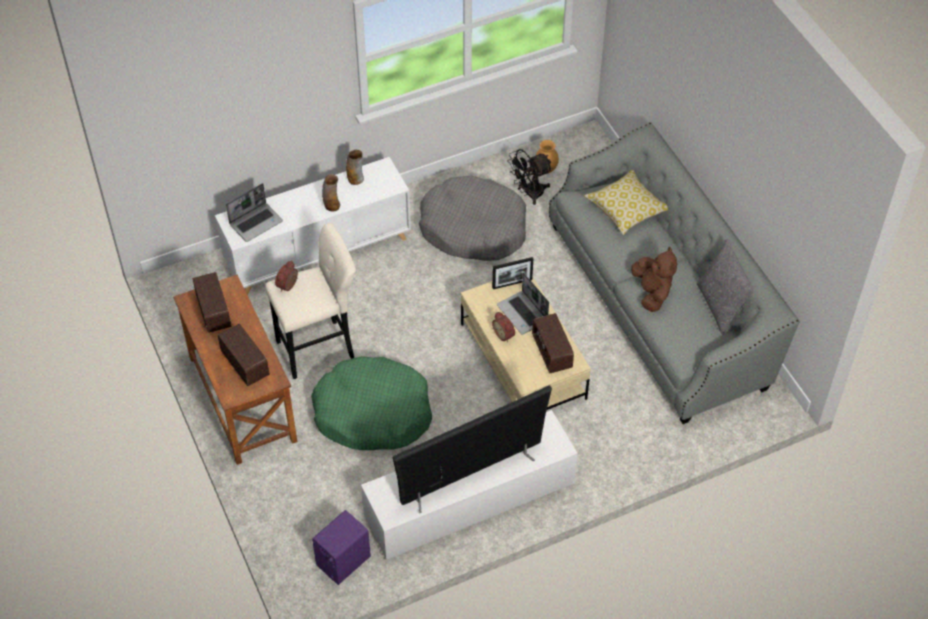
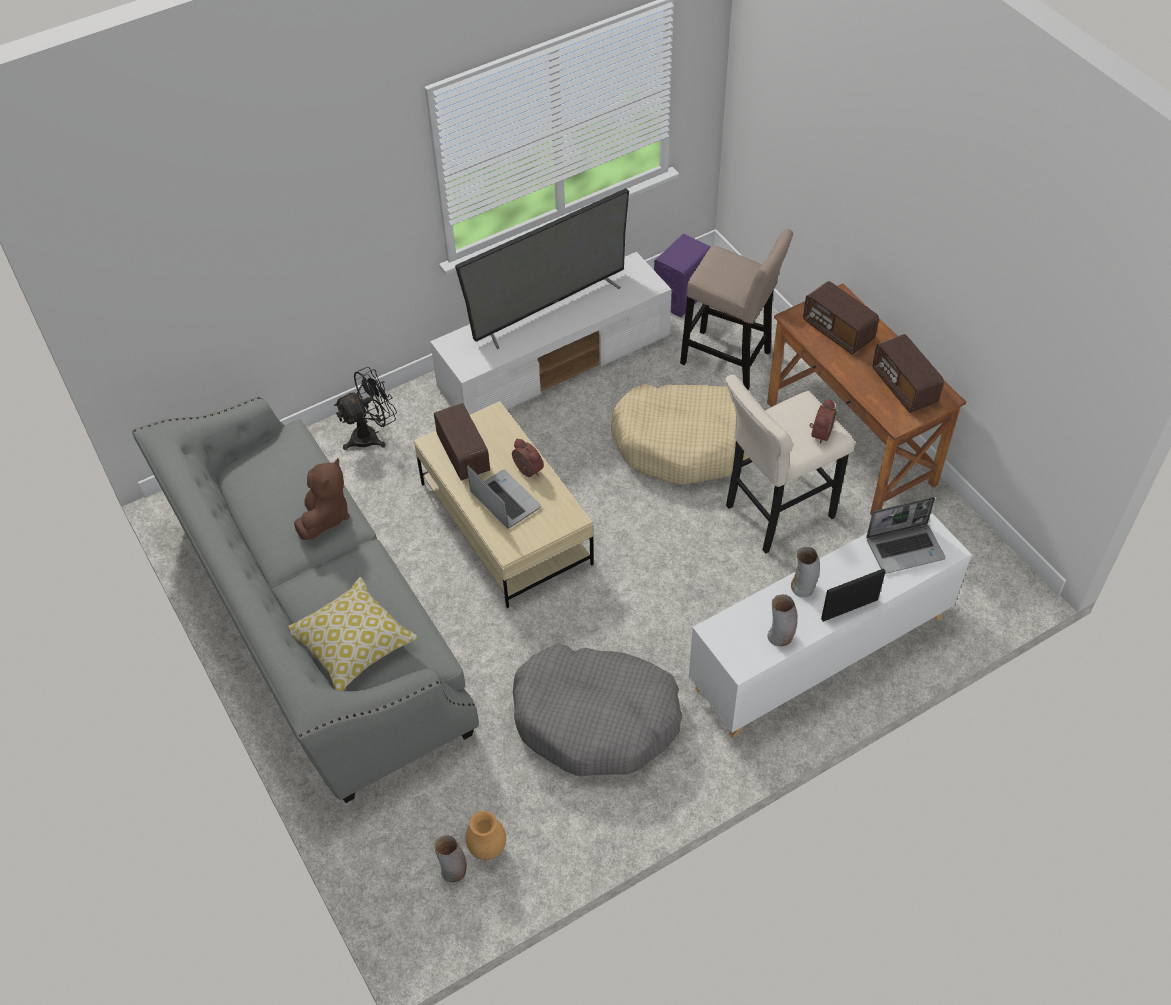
camera: 175 degrees right, 0 degrees up
laptop [226,183,283,242] -> laptop turned 150 degrees counterclockwise [866,497,946,574]
green dog bed [311,356,432,450] -> beige dog bed [611,384,749,484]
picture frame [492,257,533,289] -> picture frame moved to [821,568,886,622]
black fan [507,149,553,205] -> black fan moved to [334,367,397,450]
brown plush toy [631,246,677,312] -> brown plush toy turned 150 degrees counterclockwise [294,458,350,540]
grey pillow [697,239,755,335] -> none
none -> vase [434,835,467,882]
none -> beige stool [680,229,793,390]

